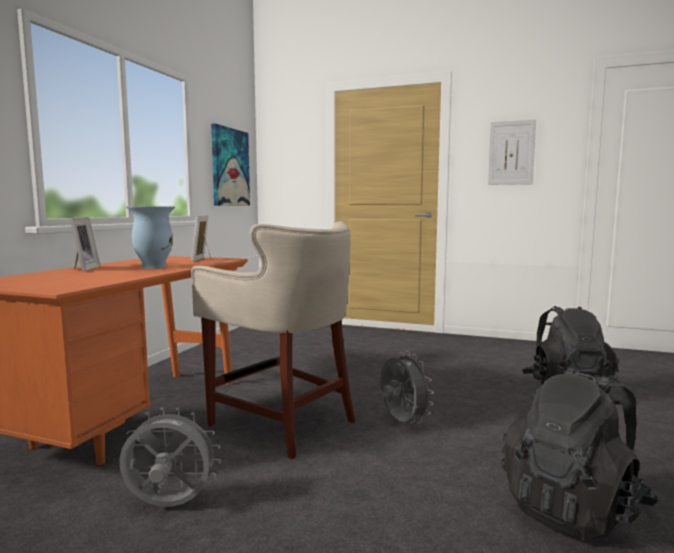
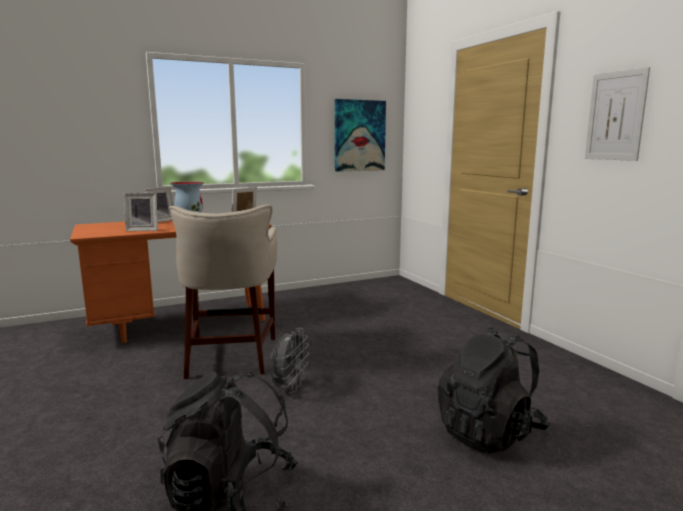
camera: 45 degrees right, 5 degrees up
grey fan [119,407,221,507] -> none
none -> picture frame [124,193,158,231]

